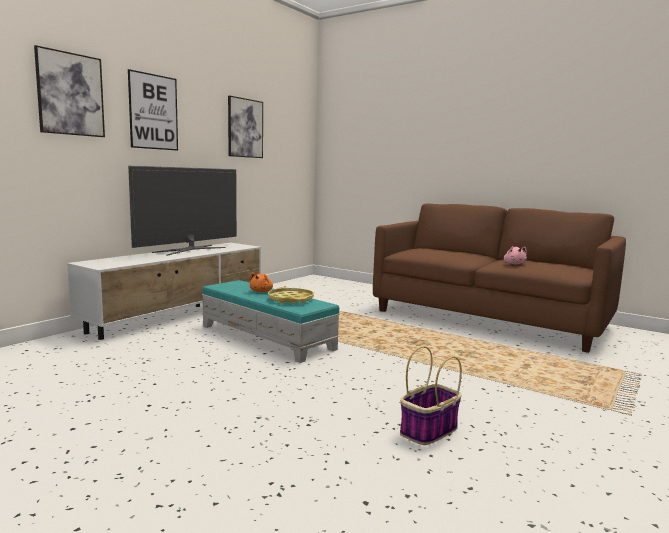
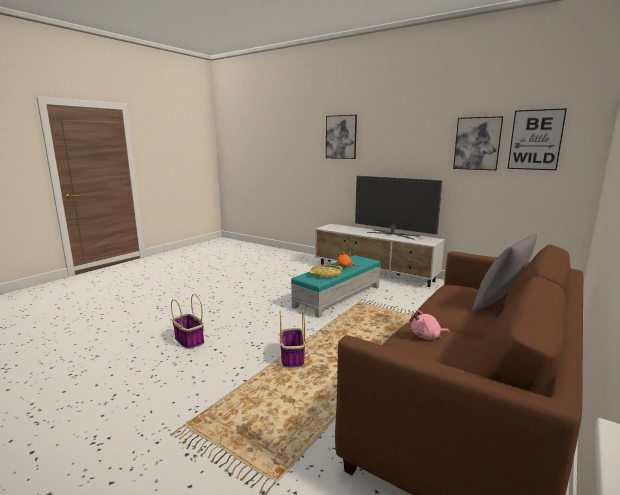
camera: 90 degrees right, 5 degrees up
picture [128,69,178,151] -> picture moved to [508,108,567,170]
none -> basket [280,310,306,368]
none -> grey pillow [472,234,537,312]

